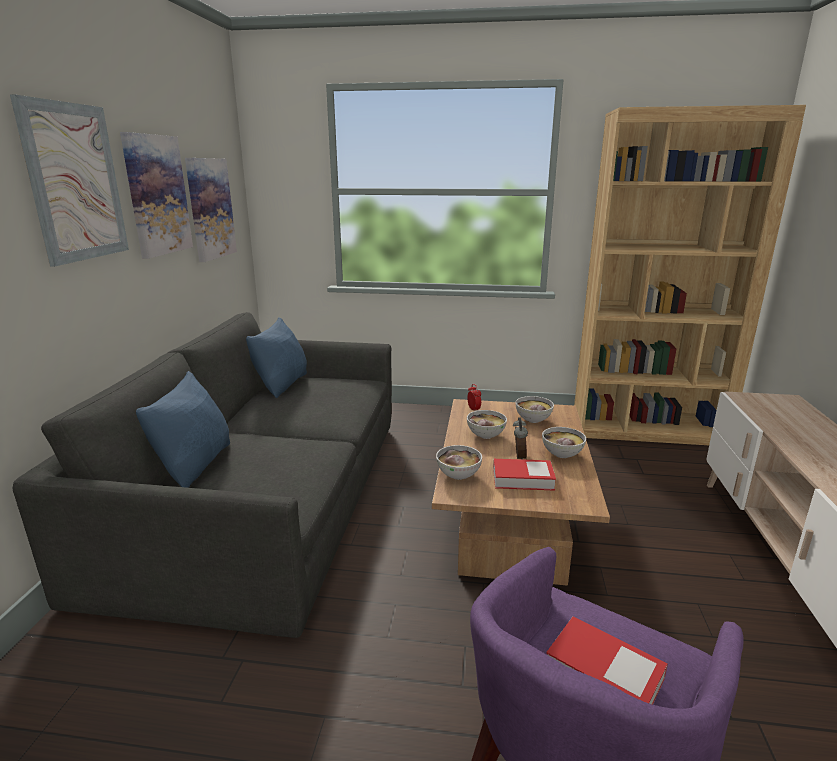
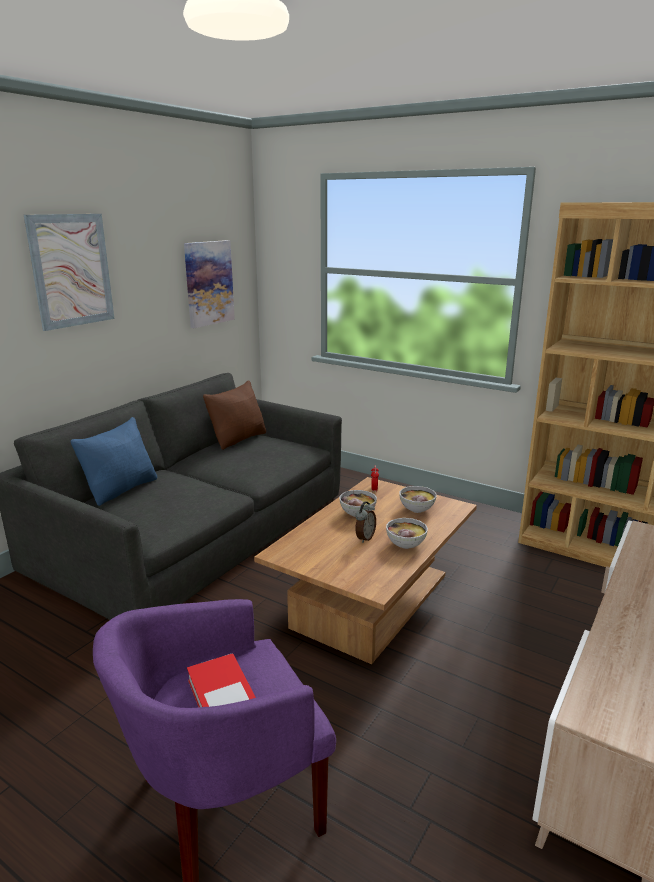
camera: 25 degrees right, 0 degrees up
picture [120,132,193,259] -> none
blue pillow [246,317,307,398] -> brown pillow [203,380,266,450]
bowl [436,445,482,480] -> none
book [493,459,556,491] -> none

